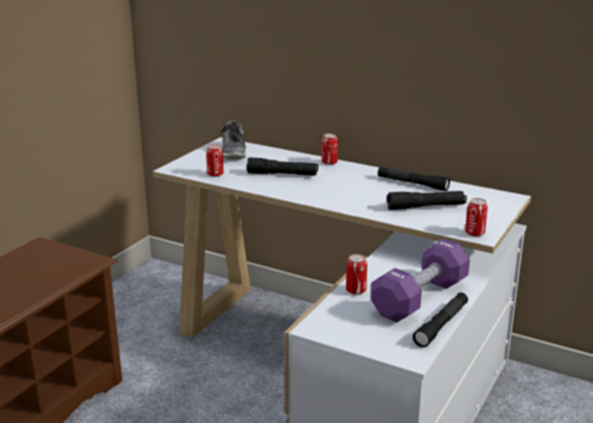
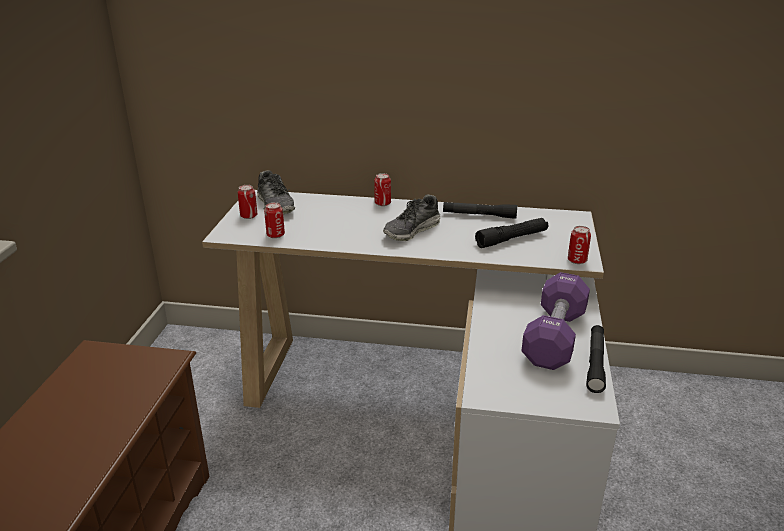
camera: 20 degrees left, 5 degrees up
black flashlight [246,157,318,176] -> none
can [346,254,367,295] -> can moved to [238,185,257,219]
none -> shoe [383,195,441,241]

